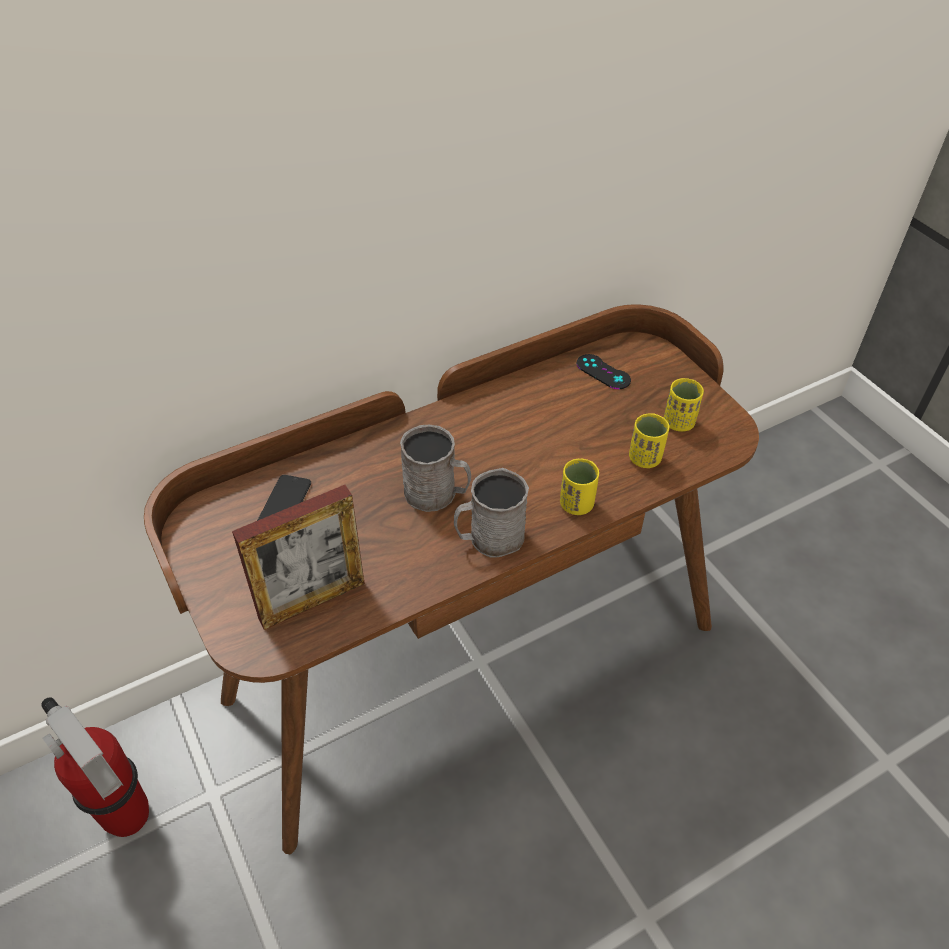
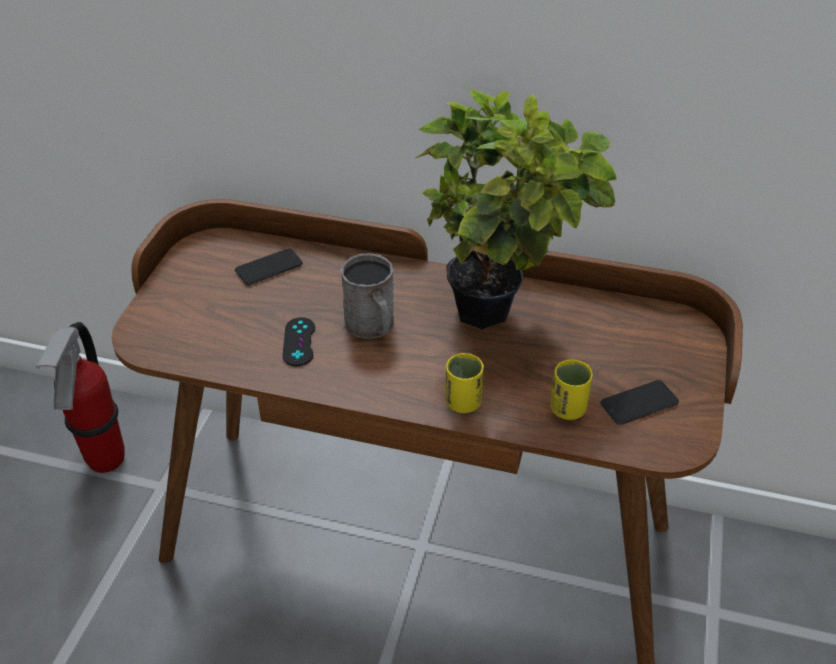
camera: 45 degrees right, 5 degrees down
picture frame [232,485,365,630] -> none
grey mug [454,468,529,558] -> none
black game controller [576,354,631,389] -> black game controller moved to [282,317,315,366]
yellow cup [664,378,704,432] -> phone [600,380,679,425]
none -> potted plant [416,88,616,330]

